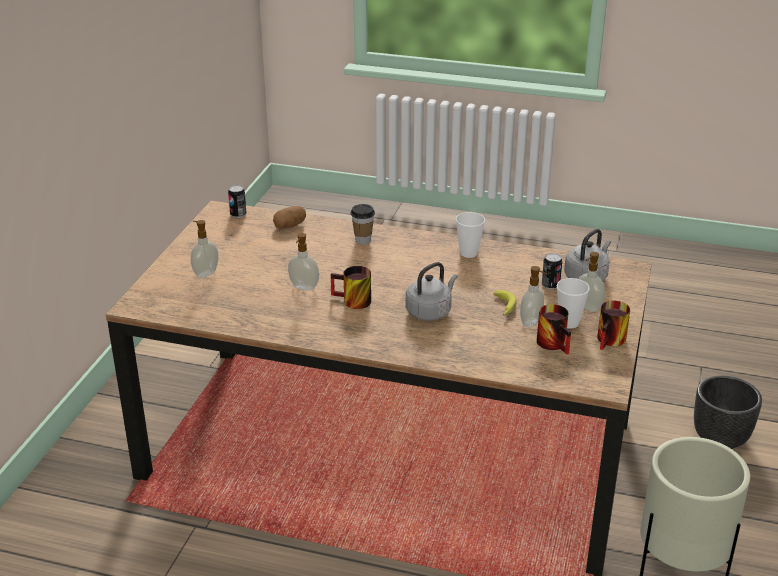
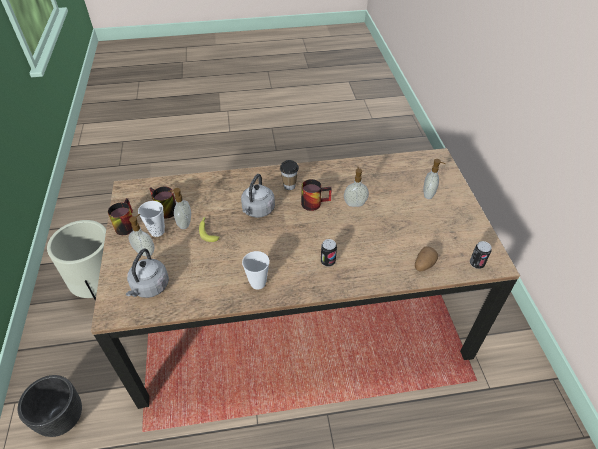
camera: 155 degrees right, 15 degrees up
cup [351,204,375,244] -> cup moved to [280,160,299,190]
can [542,253,562,289] -> can moved to [321,239,337,267]

